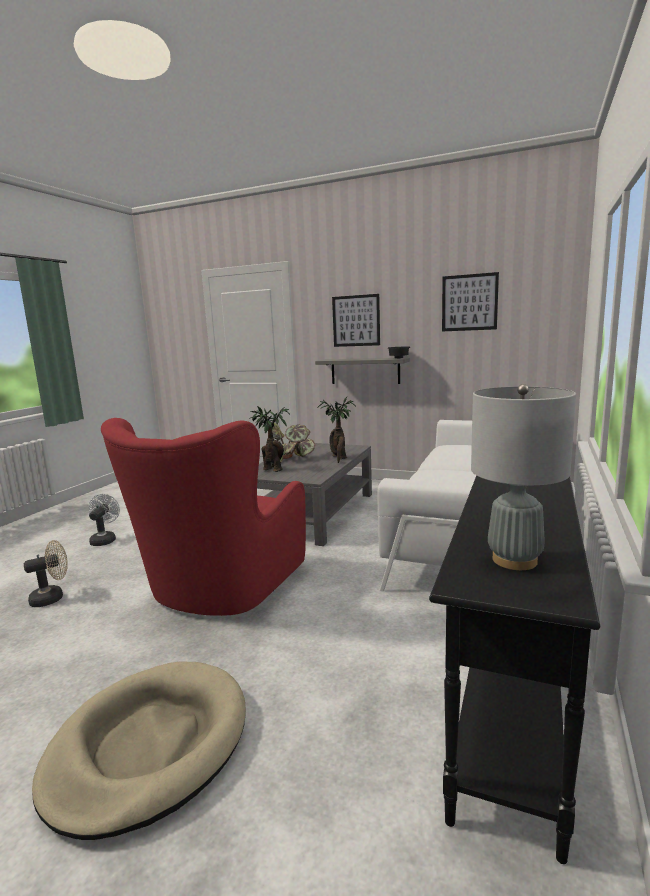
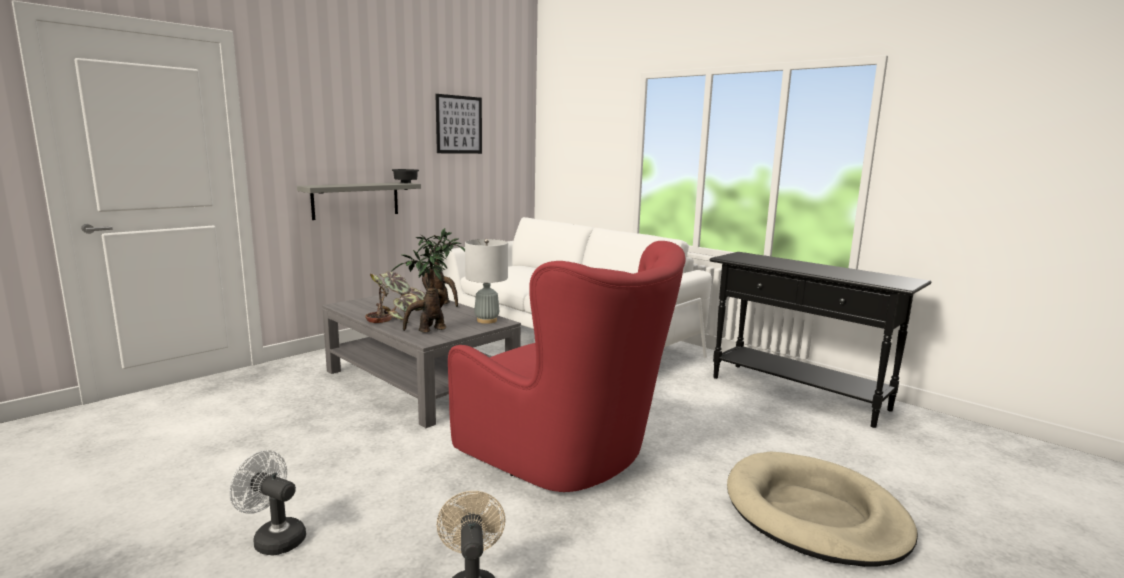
camera: 70 degrees left, 0 degrees up
picture [332,294,380,347] -> none
grey table lamp [471,384,576,570] -> grey table lamp moved to [465,239,508,324]

